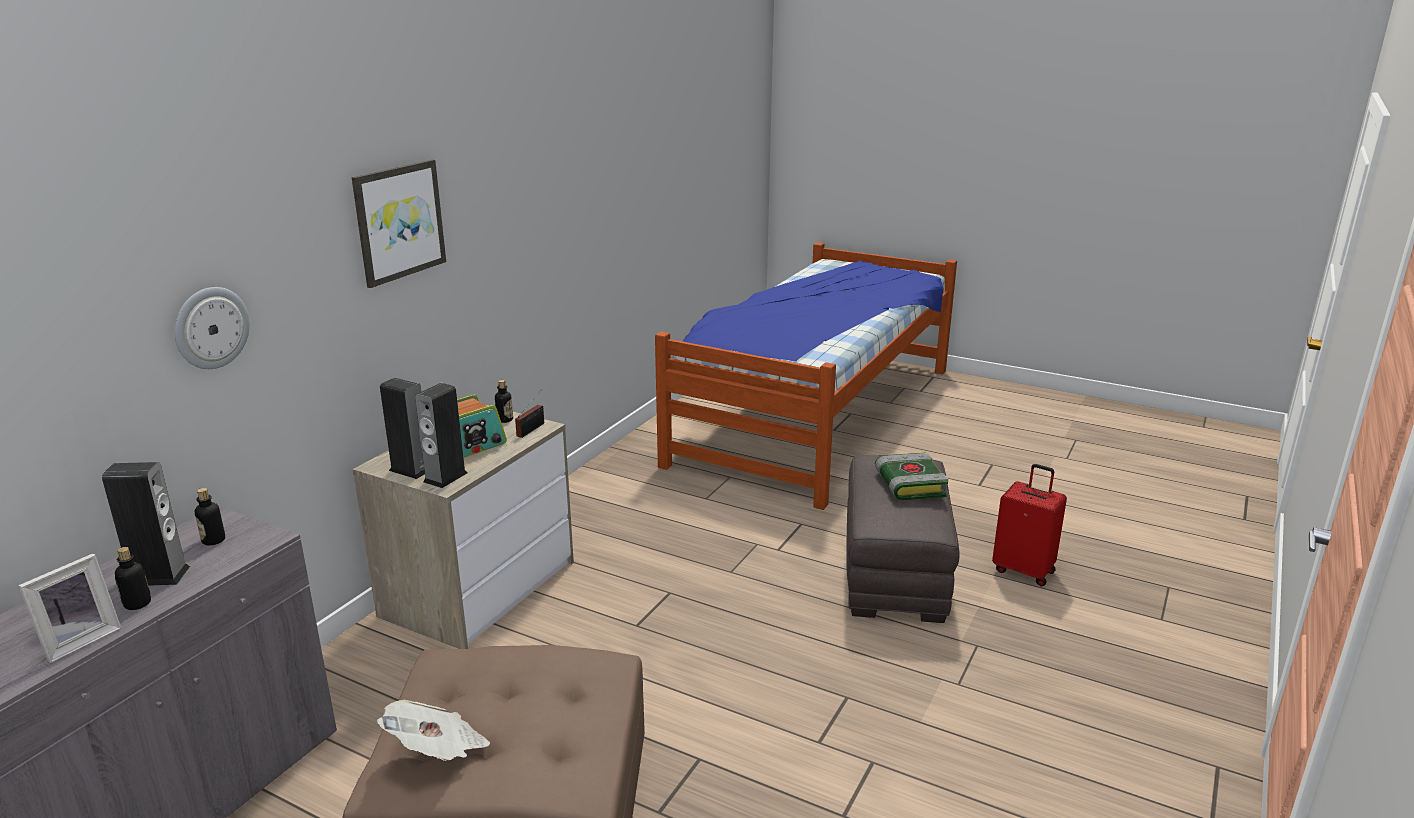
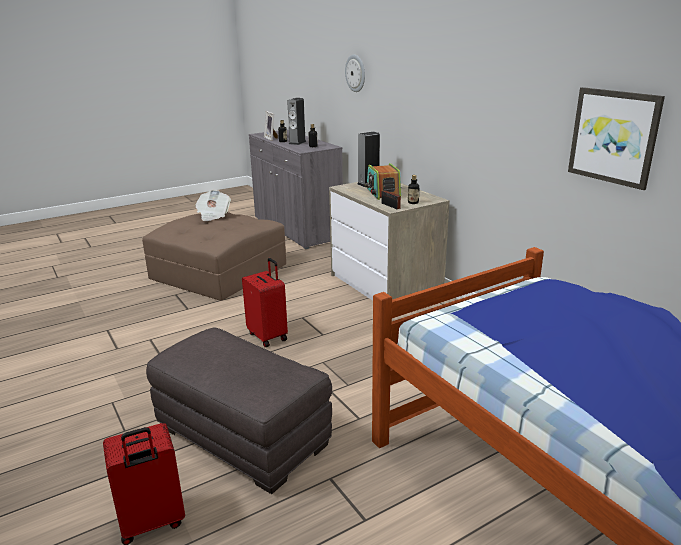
camera: 120 degrees right, 0 degrees up
picture [352,159,446,288] -> picture moved to [568,87,665,190]
speaker [415,383,468,488] -> none
book [875,452,948,500] -> none
none -> red suitcase [242,258,288,347]

